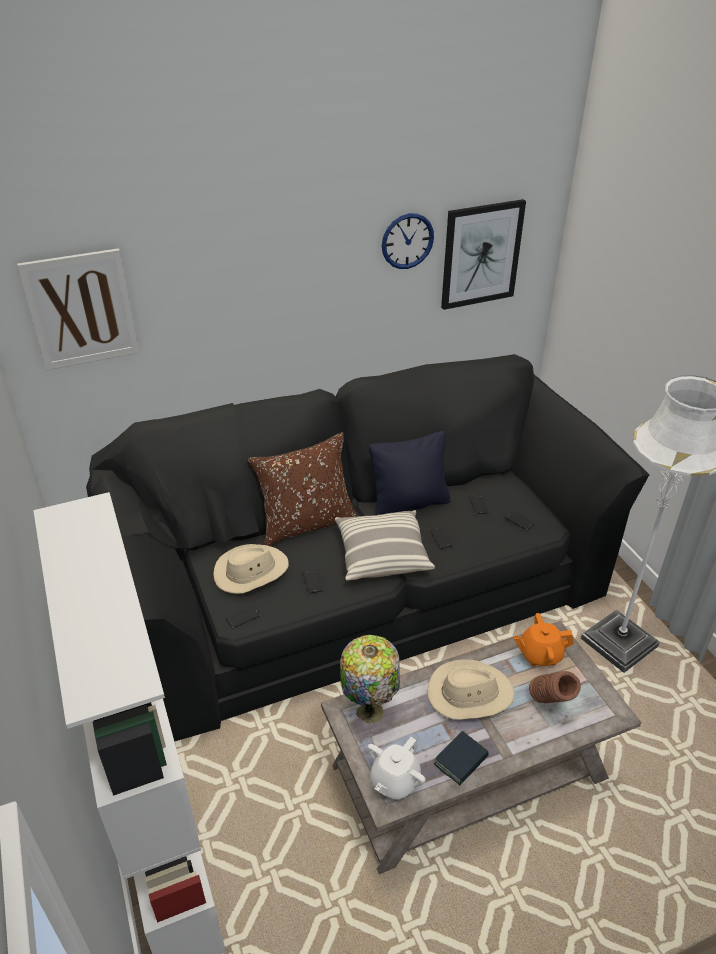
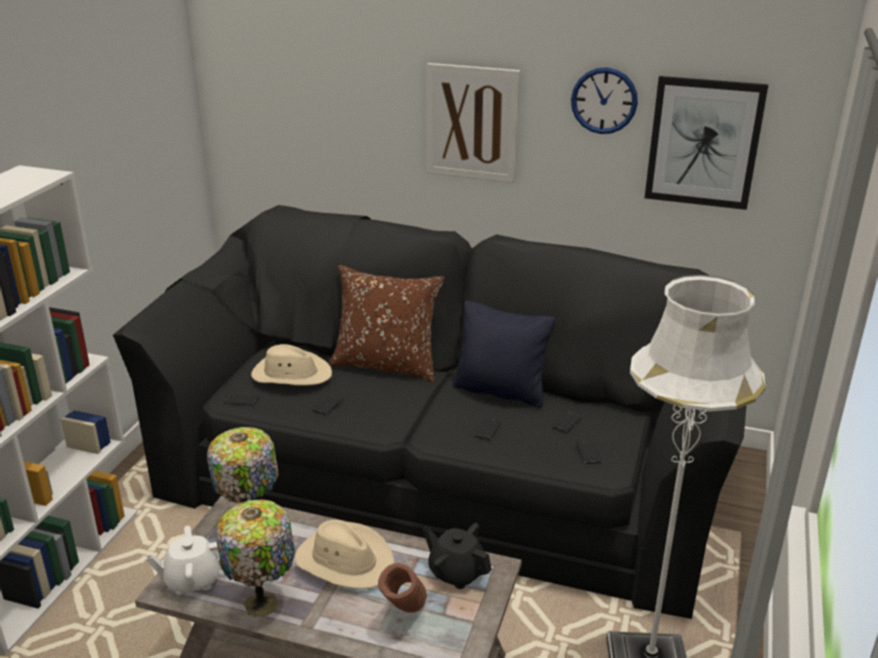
camera: 40 degrees right, 10 degrees down
picture [17,248,139,370] -> picture moved to [427,63,520,183]
pillow [335,510,435,581] -> none
book [434,731,489,785] -> table lamp [216,500,295,617]
orange teapot [513,613,574,666] -> black teapot [423,523,492,589]

